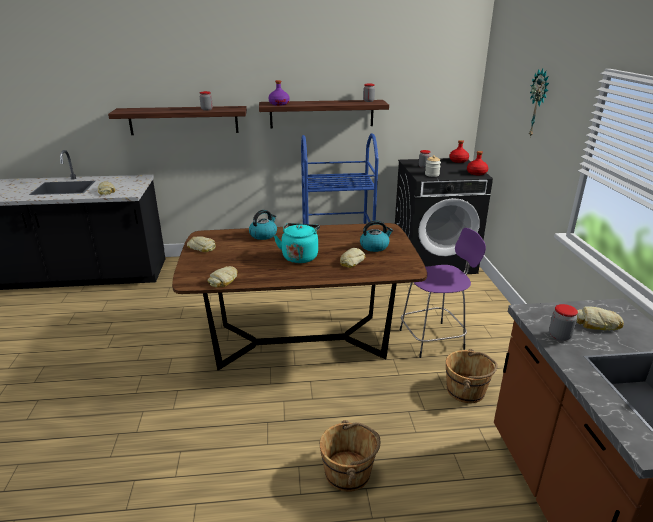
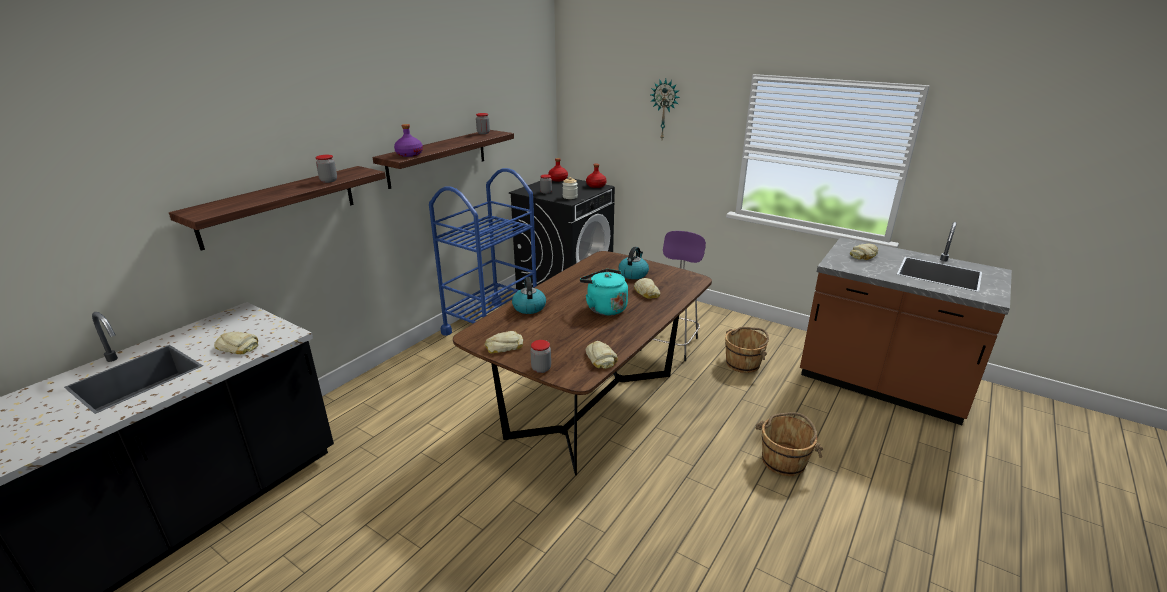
camera: 50 degrees left, 0 degrees up
jar [549,304,578,341] -> jar moved to [530,340,551,373]

